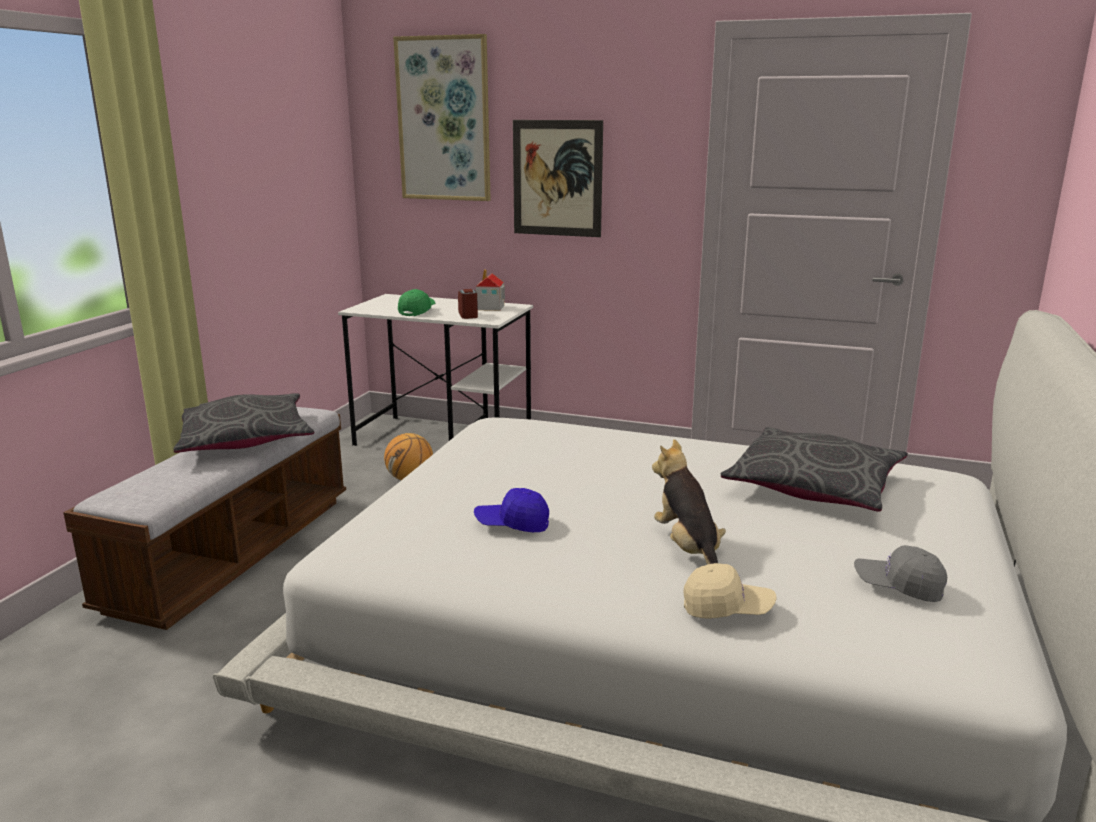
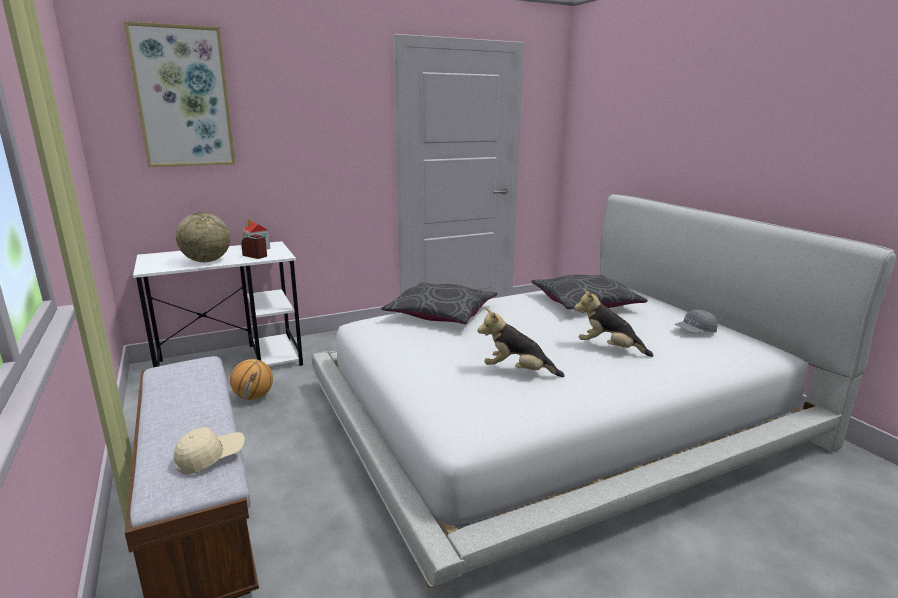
camera: 45 degrees left, 0 degrees up
grey pillow [174,393,314,453] -> grey pillow moved to [381,282,497,324]
green cap [398,289,435,316] -> globe [176,212,230,262]
blue cap [474,488,549,532] -> plush toy [477,308,564,377]
picture [513,120,603,237] -> none
beige cap [683,563,776,619] -> beige cap moved to [174,427,245,475]

